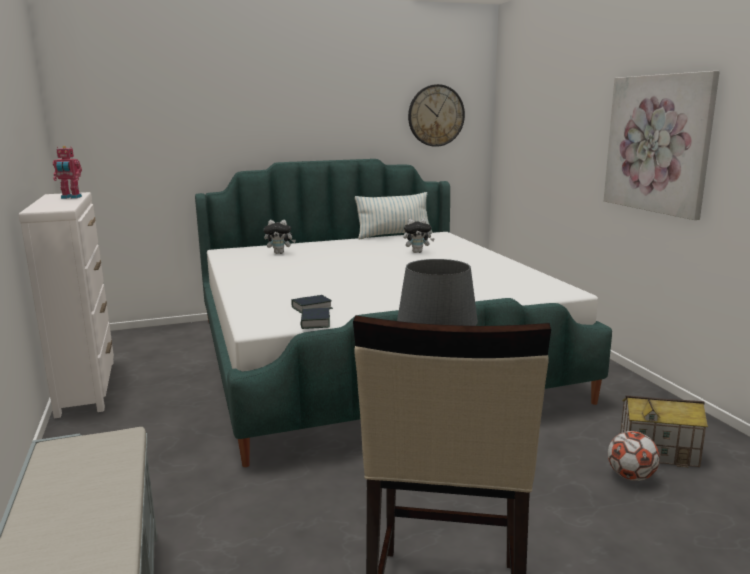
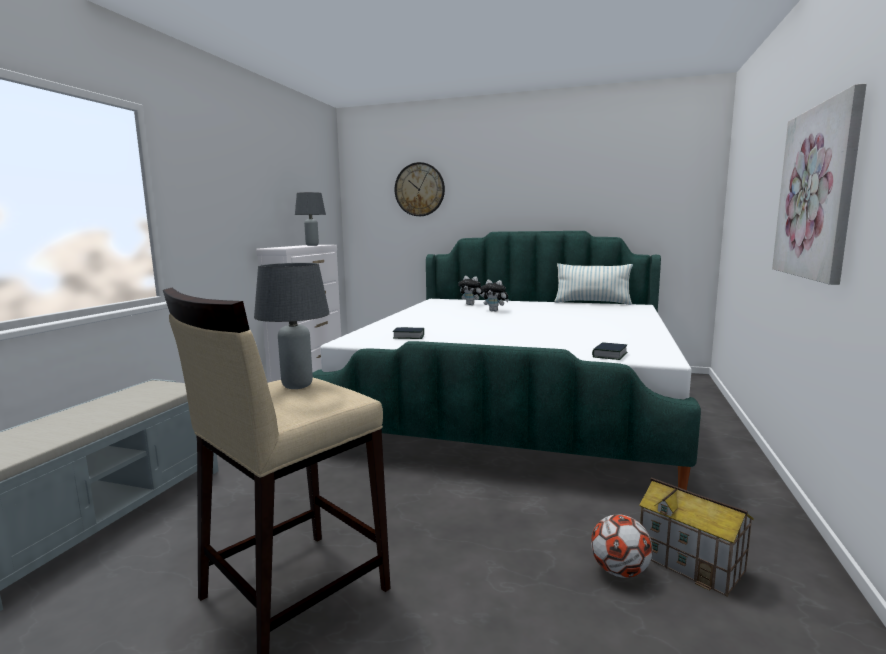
camera: 35 degrees right, 5 degrees down
toy robot [53,146,82,199] -> grey table lamp [295,192,326,246]
book [301,308,330,329] -> book moved to [592,342,628,360]
plush toy [403,219,435,253] -> plush toy moved to [481,280,509,311]
wall clock [408,84,465,147] -> wall clock moved to [395,162,445,216]

